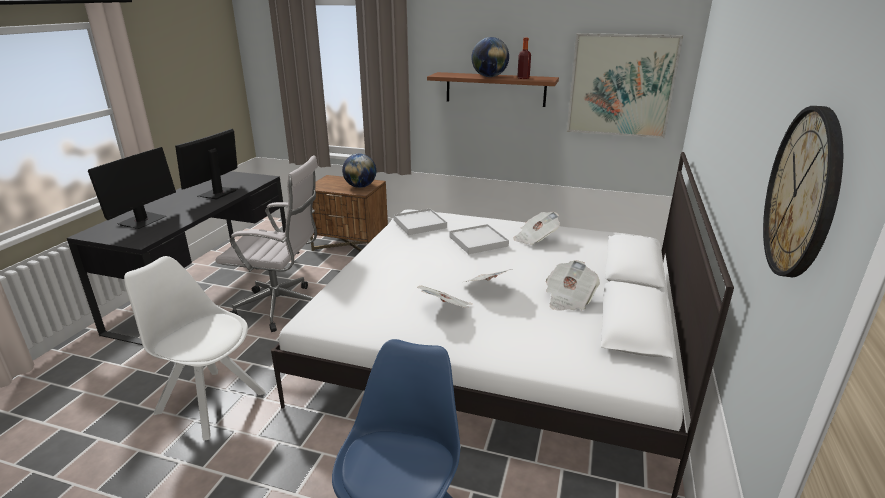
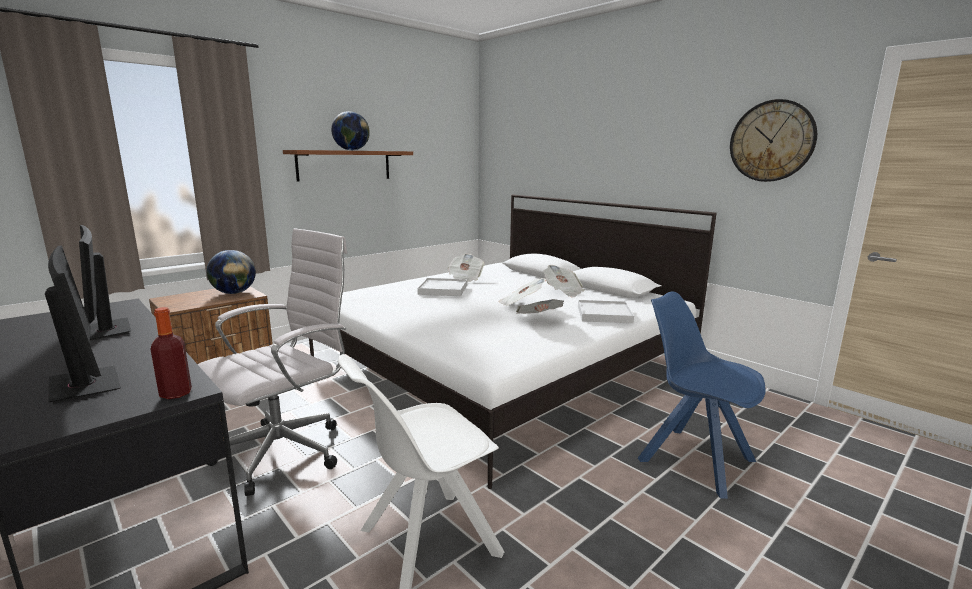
camera: 60 degrees left, 10 degrees down
white tray [393,208,447,235] -> white tray moved to [578,300,634,323]
bottle [517,38,531,79] -> bottle moved to [150,307,192,399]
picture [567,33,683,139] -> none

